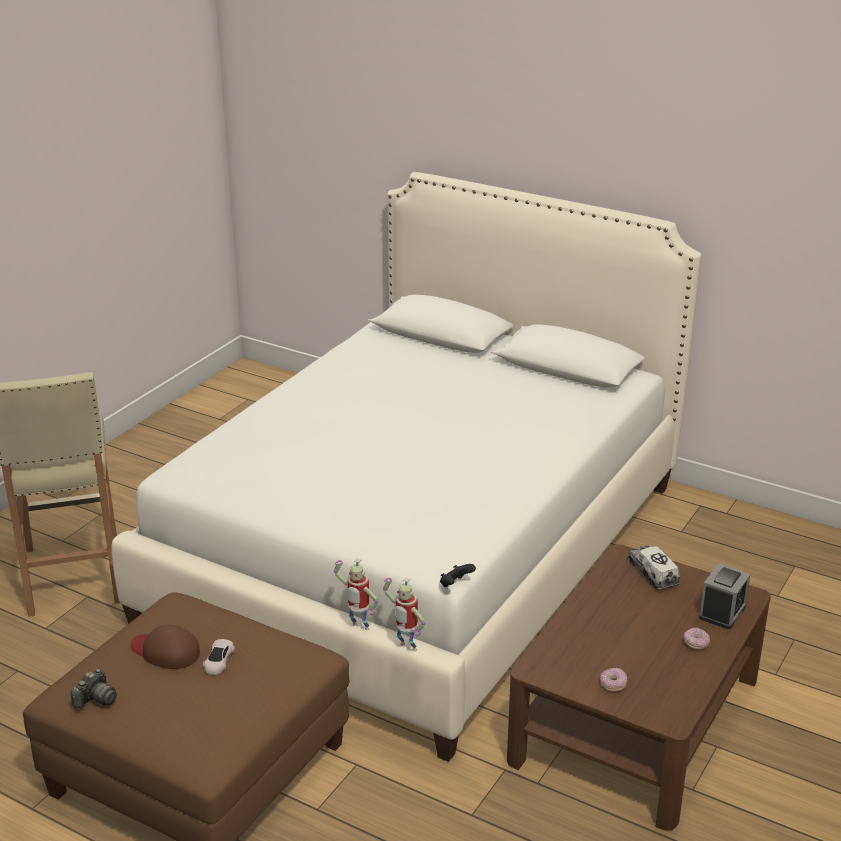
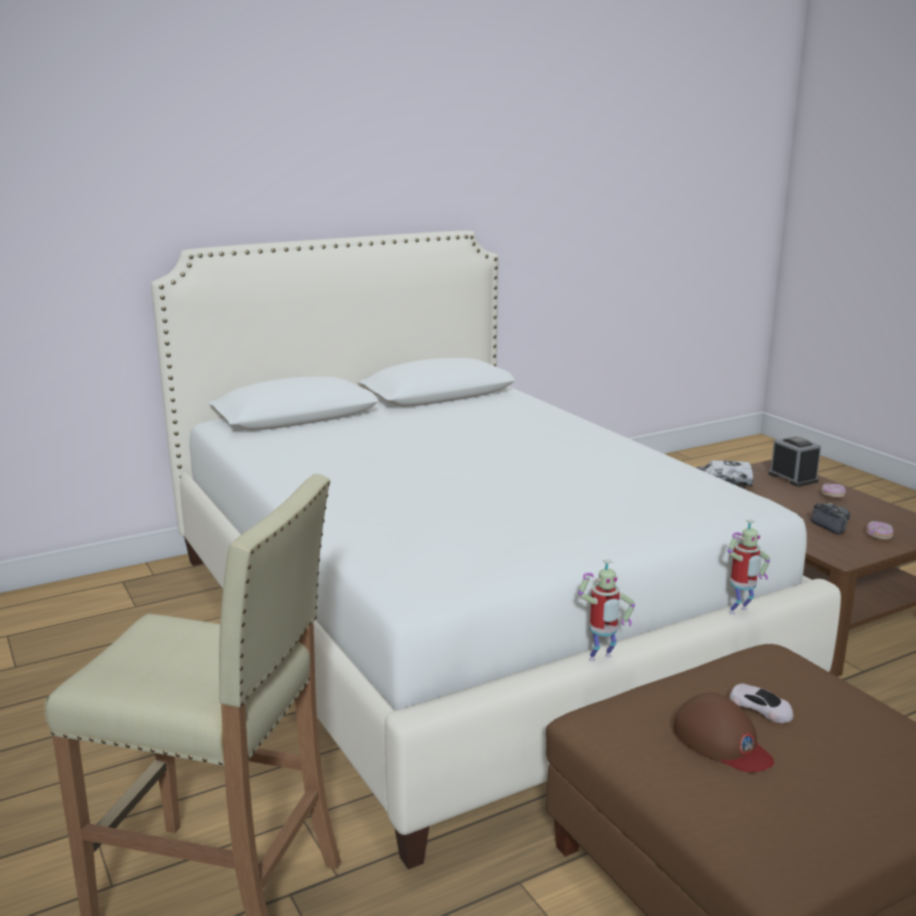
camera: 60 degrees left, 10 degrees down
camera [71,669,117,708] -> camera moved to [811,502,850,535]
brown cap [131,624,200,669] -> brown cap turned 90 degrees counterclockwise [674,692,774,772]
toy robot [383,577,426,651] -> toy robot moved to [578,559,635,662]
black game controller [440,564,476,587] -> none

